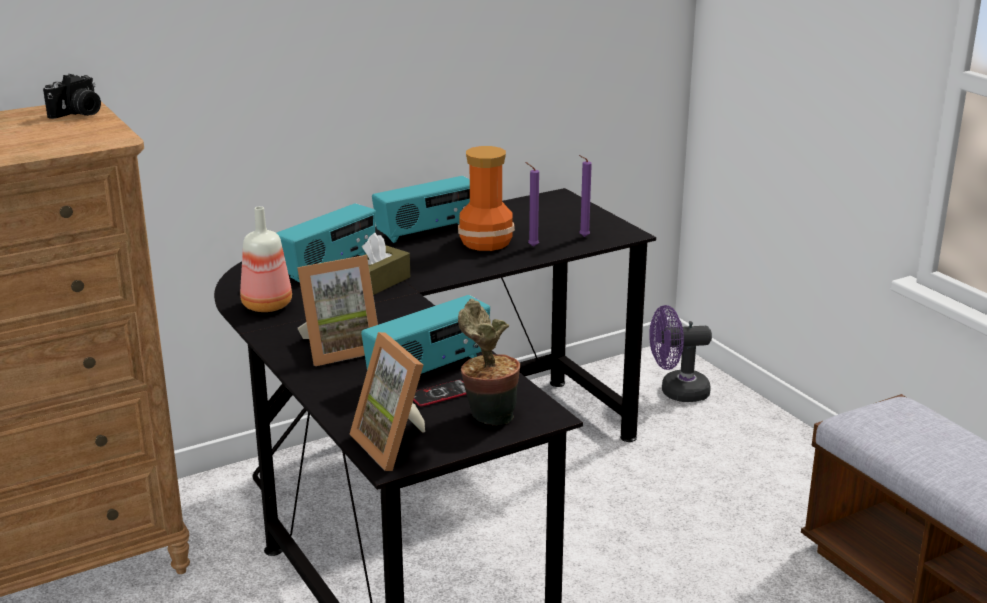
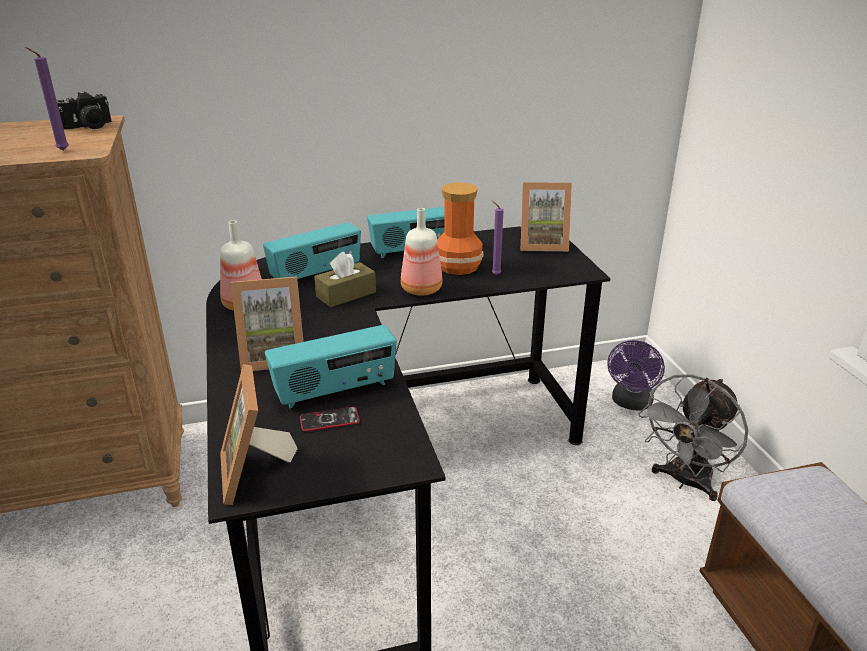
camera: 15 degrees right, 5 degrees up
potted plant [458,299,520,426] -> none
purple candle [579,155,592,237] -> purple candle moved to [25,47,69,151]
purple fan [649,305,712,402] -> purple fan turned 75 degrees counterclockwise [607,340,665,411]
none -> bottle [401,208,443,296]
none -> picture frame [520,182,572,251]
none -> grey fan [639,374,748,501]

